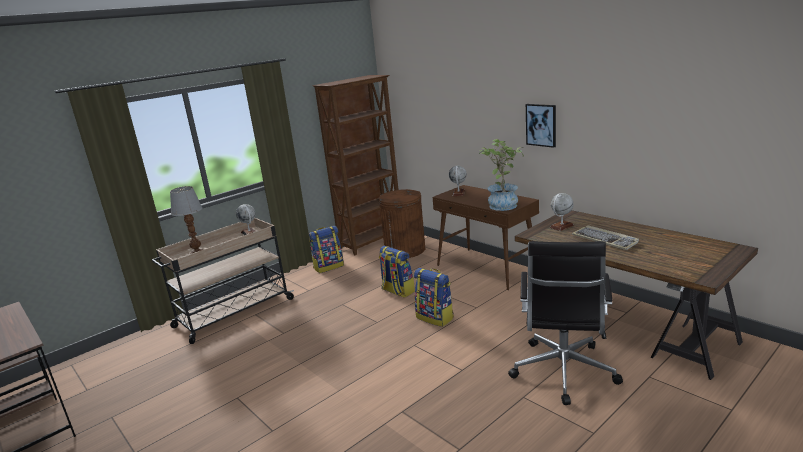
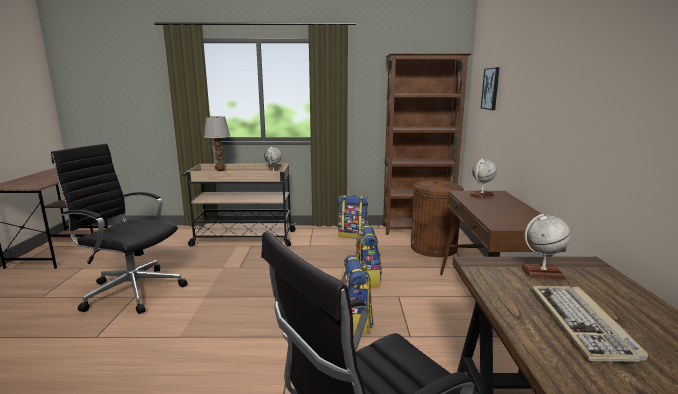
camera: 40 degrees right, 5 degrees down
potted plant [479,139,524,211] -> none
picture [526,104,556,148] -> picture moved to [481,67,500,110]
none -> black office chair [51,144,188,314]

